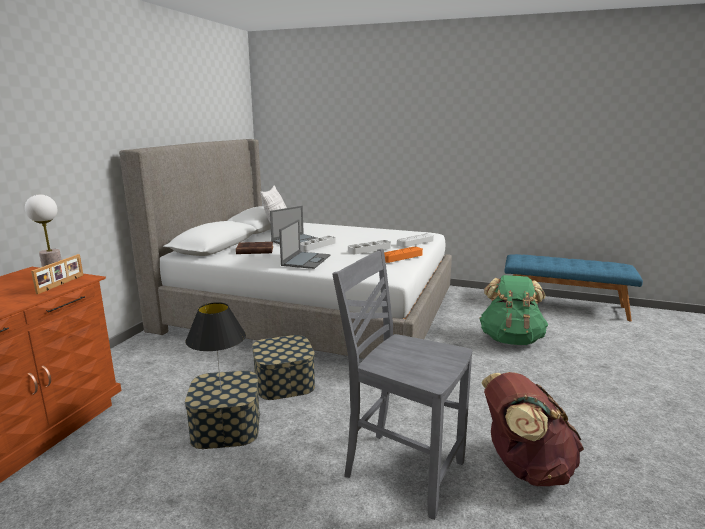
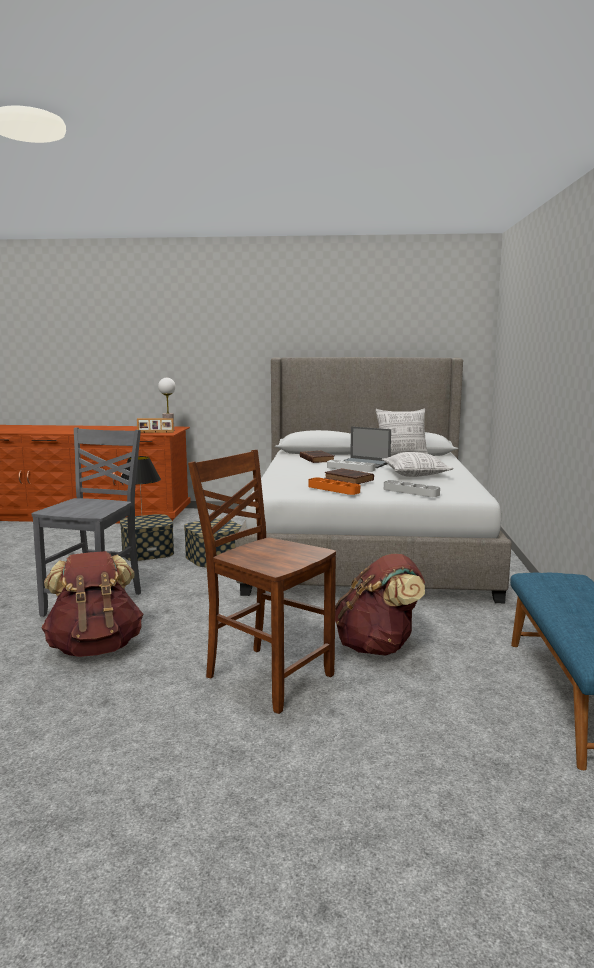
camera: 75 degrees right, 5 degrees down
laptop [279,219,330,269] -> none
grey tray [348,240,391,254] -> brown book [325,468,374,484]
green backpack [479,275,548,345] -> brown backpack [335,554,425,656]
none -> brown chair [188,450,336,714]
none -> pillow [381,452,454,477]

